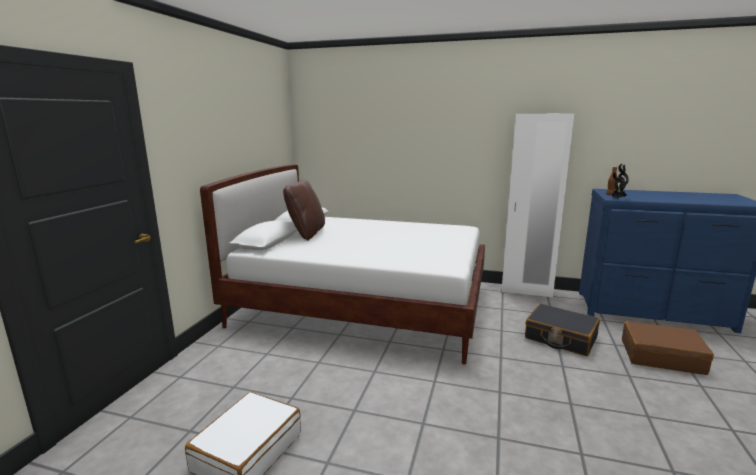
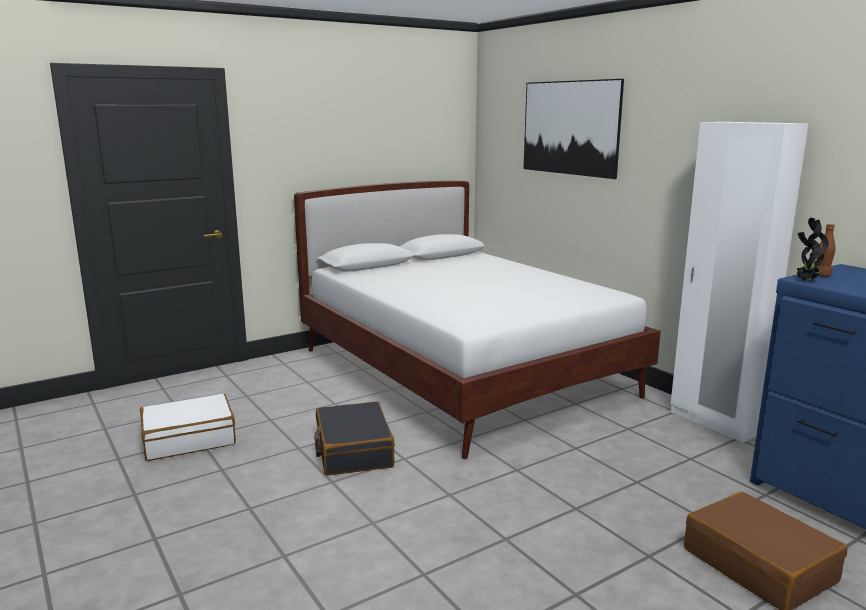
camera: 40 degrees right, 0 degrees up
brown pillow [283,179,325,241] -> none
black suitcase [525,304,600,356] -> black suitcase moved to [314,401,395,476]
none -> picture [523,79,624,179]

